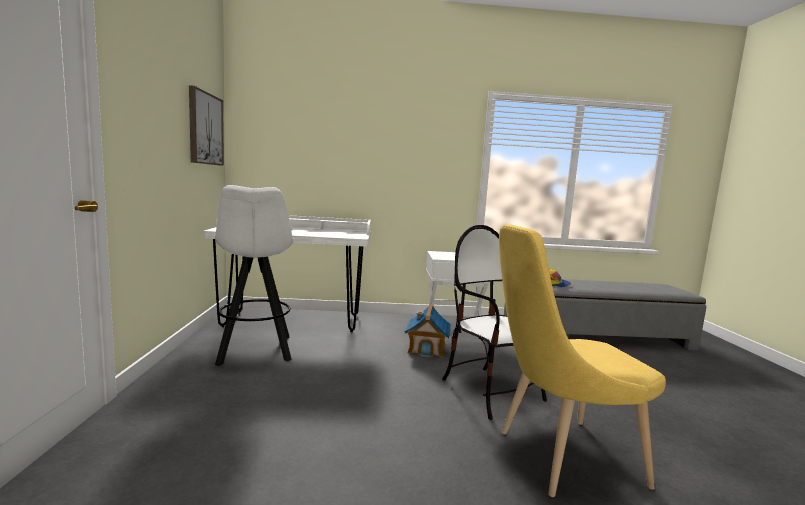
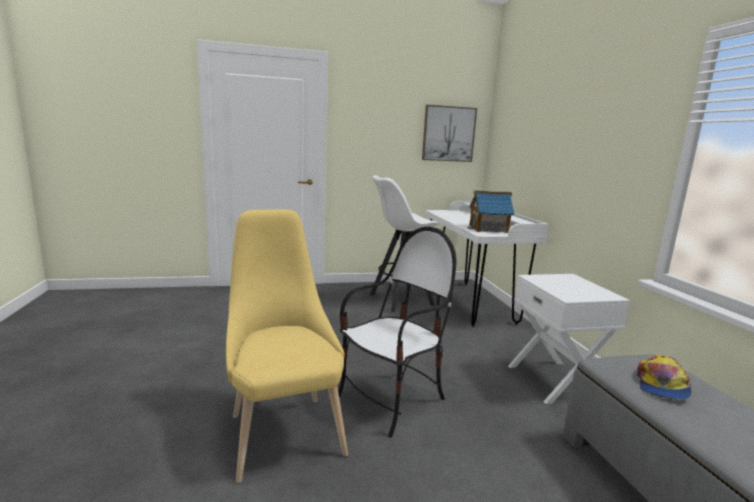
camera: 80 degrees right, 5 degrees up
toy house [404,304,451,358] -> toy house moved to [467,190,515,233]

